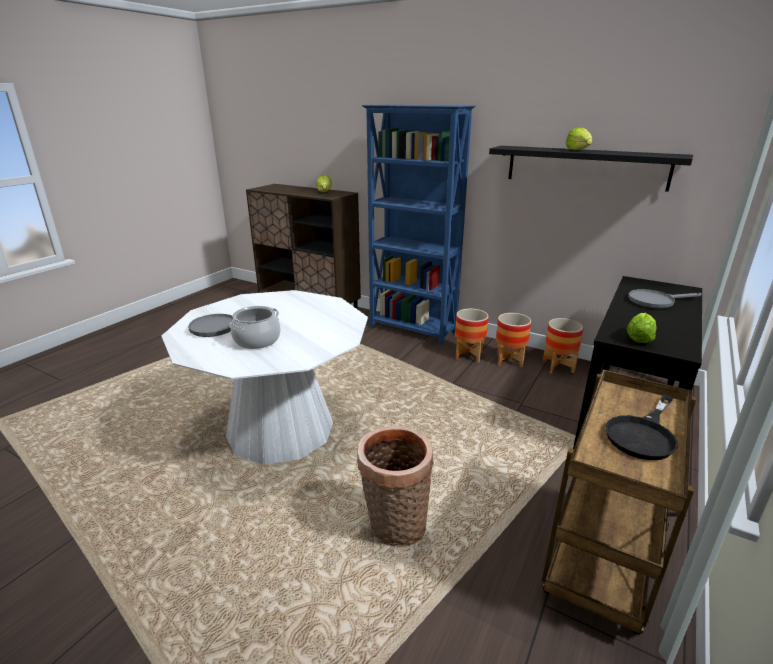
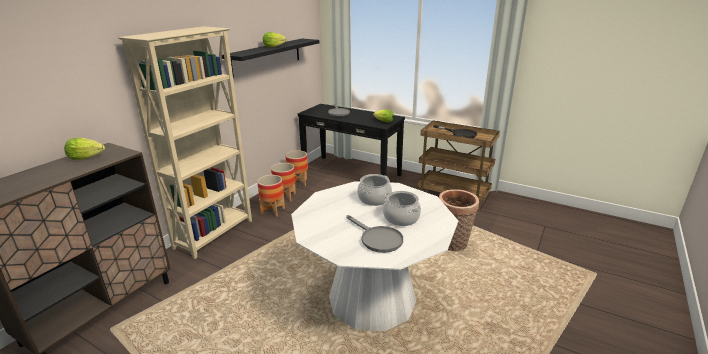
camera: 90 degrees left, 0 degrees up
blue bookcase [362,105,476,346] -> beige bookcase [118,26,252,259]
none -> cooking pot [357,174,392,206]

